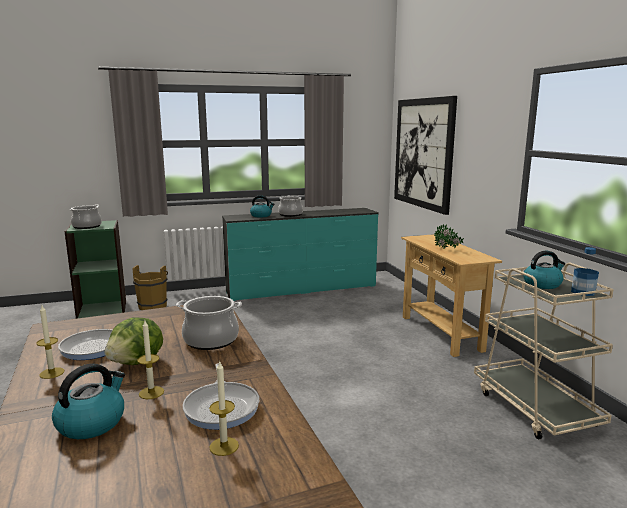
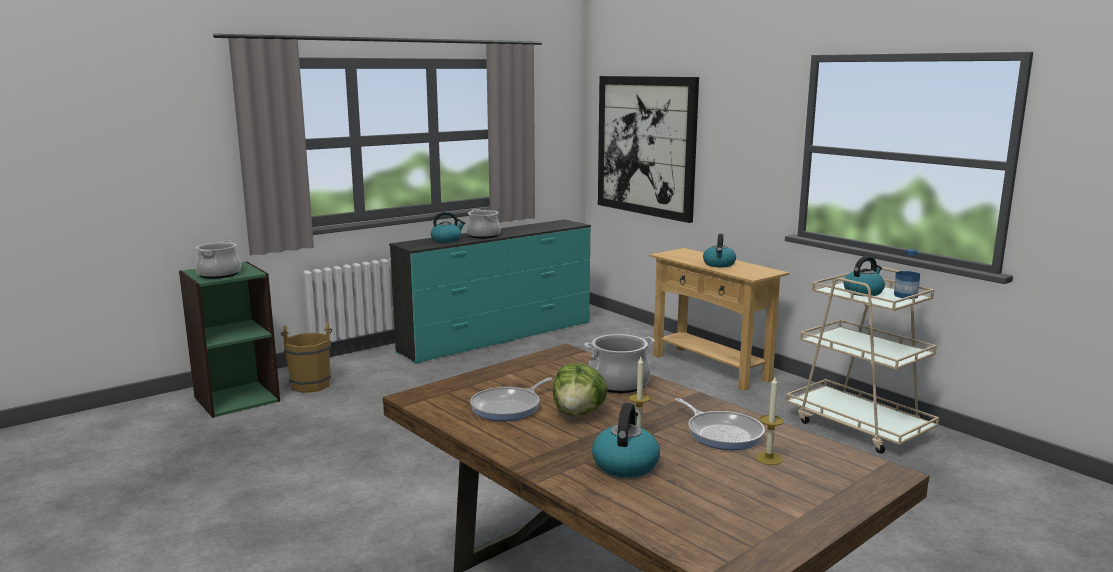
camera: 20 degrees left, 0 degrees up
candle [36,306,64,379] -> none
potted plant [434,224,464,249] -> kettle [703,234,736,267]

